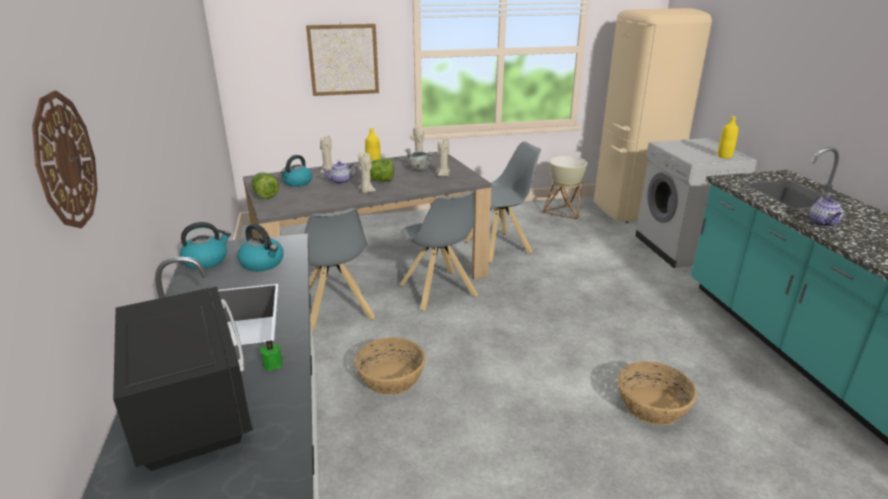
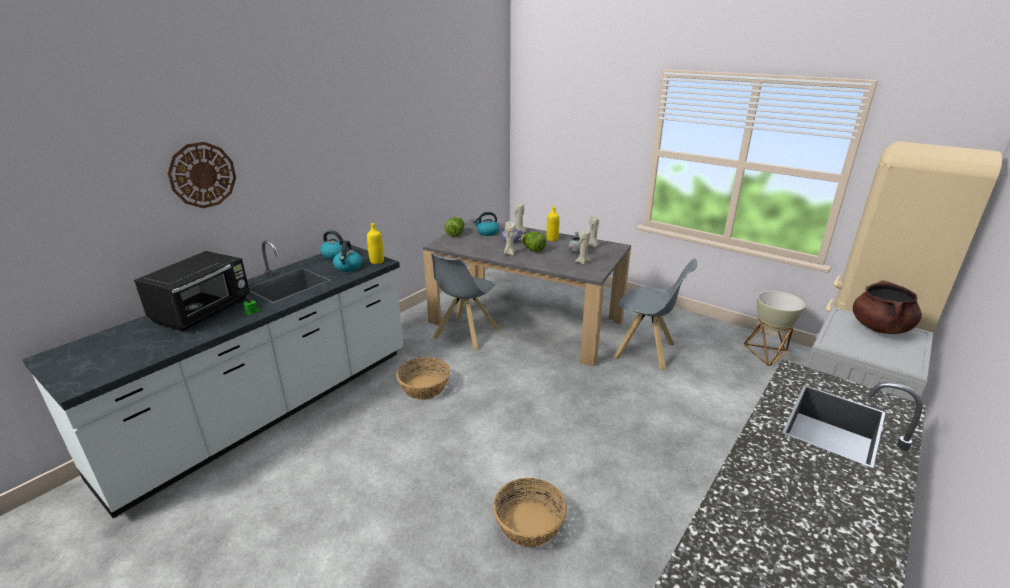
camera: 50 degrees right, 0 degrees up
picture [306,24,379,96] -> none
grey chair [399,191,478,311] -> none
yellow bottle [718,116,739,158] -> yellow bottle moved to [367,223,384,264]
teapot [810,196,843,227] -> none
none -> brown cooking pot [853,280,922,334]

